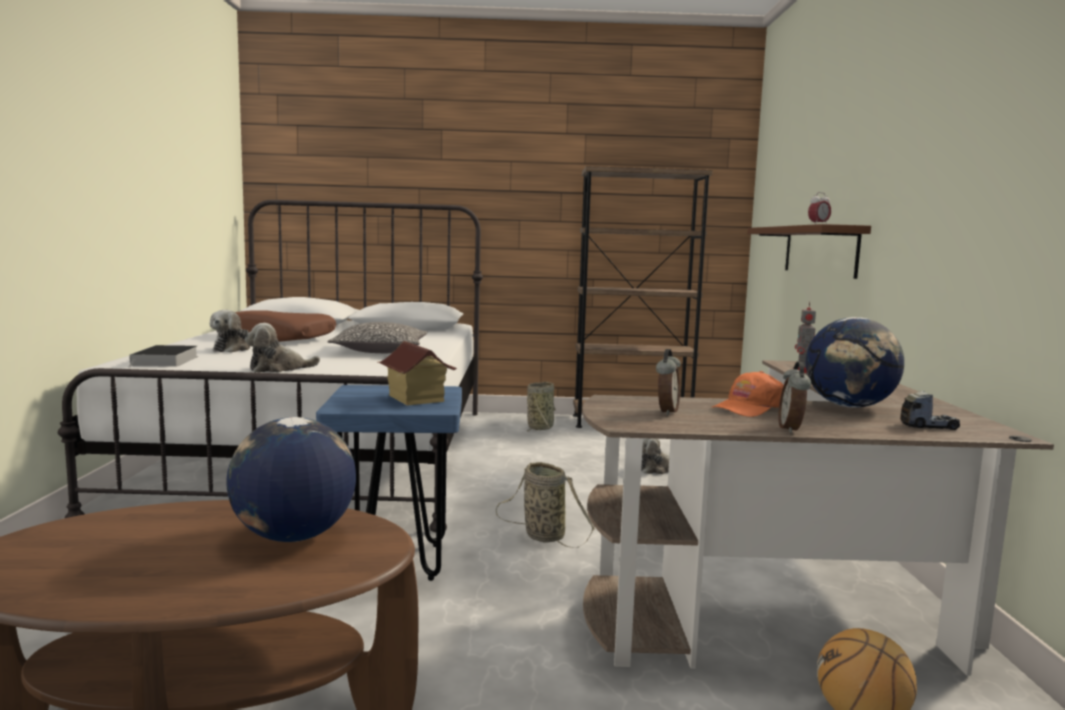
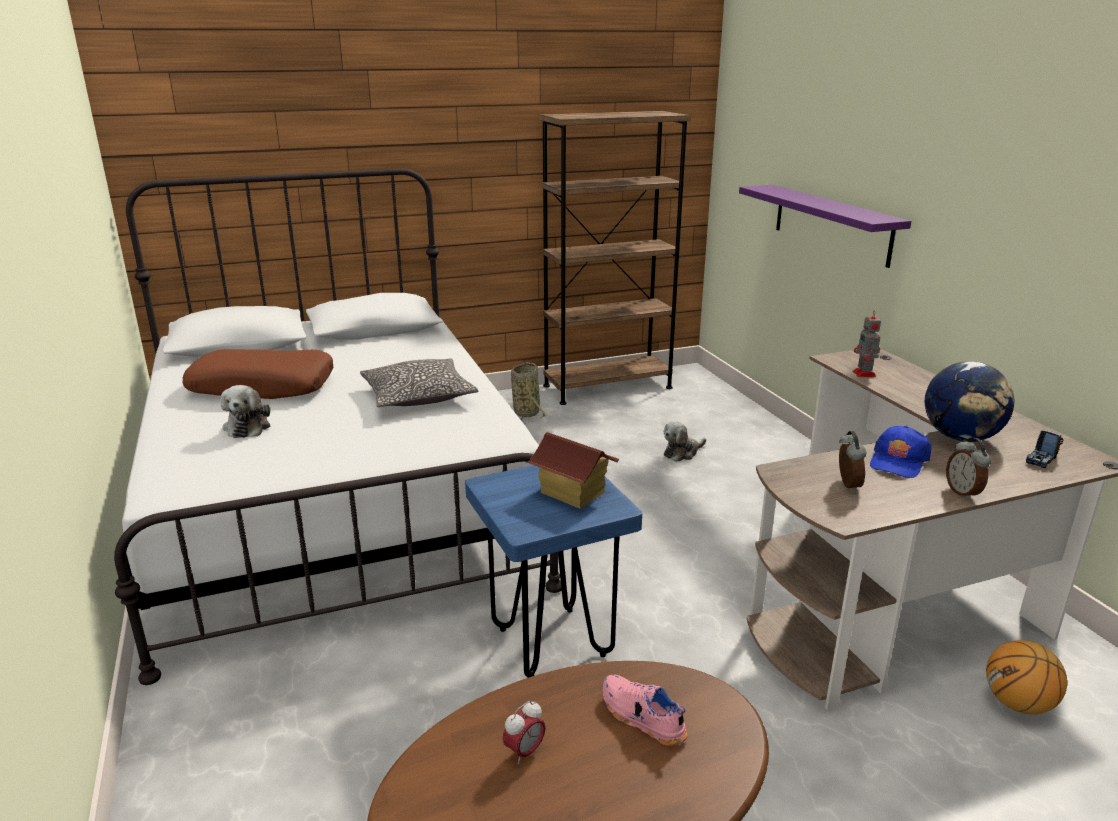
camera: 20 degrees left, 15 degrees up
book [128,345,198,368] -> none
globe [226,417,356,542] -> pink shoe [602,674,688,746]
plush toy [245,323,320,373] -> none
basket [496,462,595,548] -> none
orange cap [712,371,784,417] -> blue cap [870,426,932,478]
brown shelf [747,224,871,279] -> purple shelf [739,185,911,268]
alarm clock [808,192,831,224] -> alarm clock moved to [503,701,546,765]
toy truck [900,391,960,430] -> toy truck turned 150 degrees clockwise [1026,430,1063,468]

